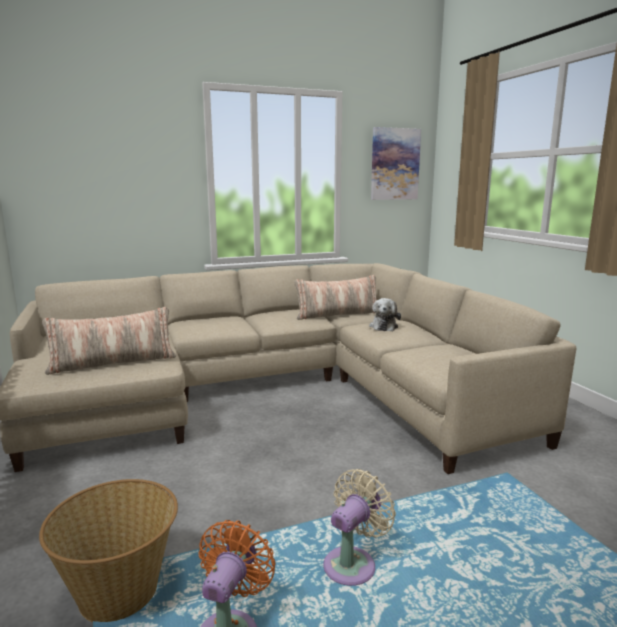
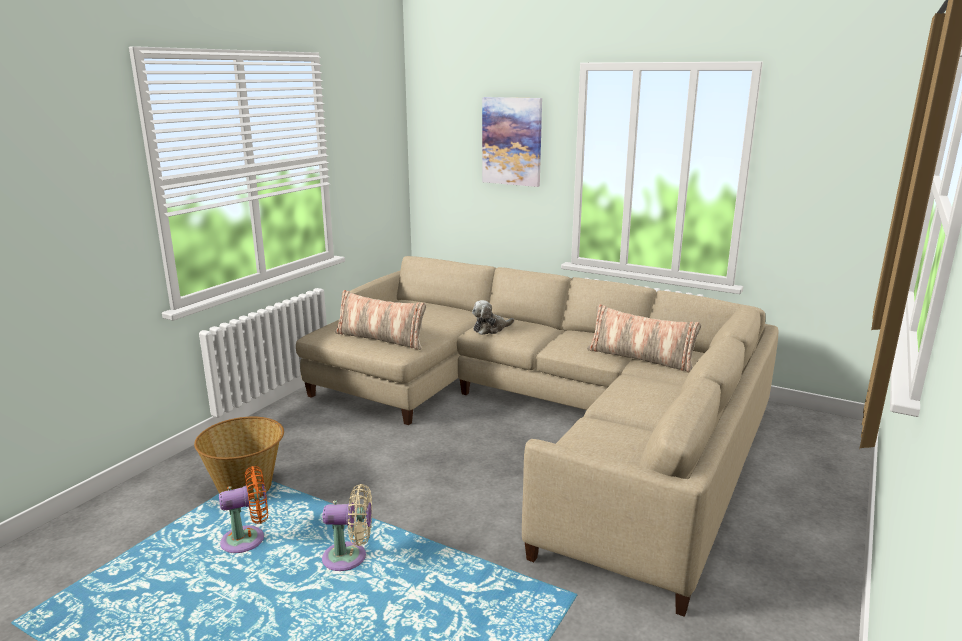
camera: 50 degrees right, 5 degrees up
plush toy [369,298,401,331] -> plush toy moved to [472,300,514,335]
picture [371,127,421,200] -> picture moved to [482,97,542,187]

